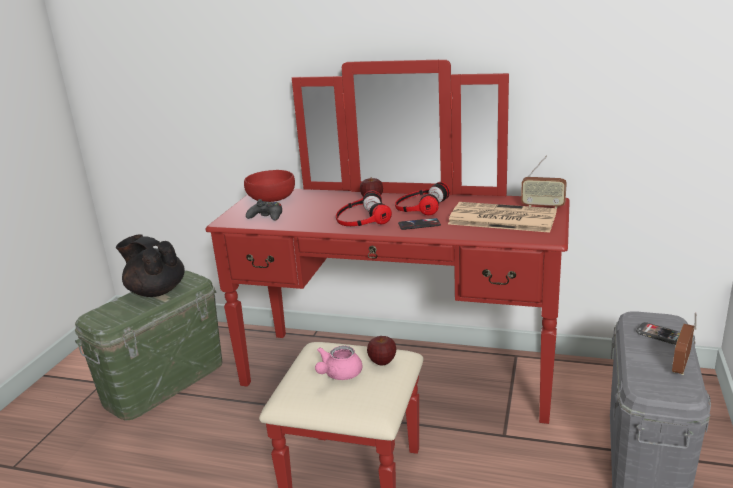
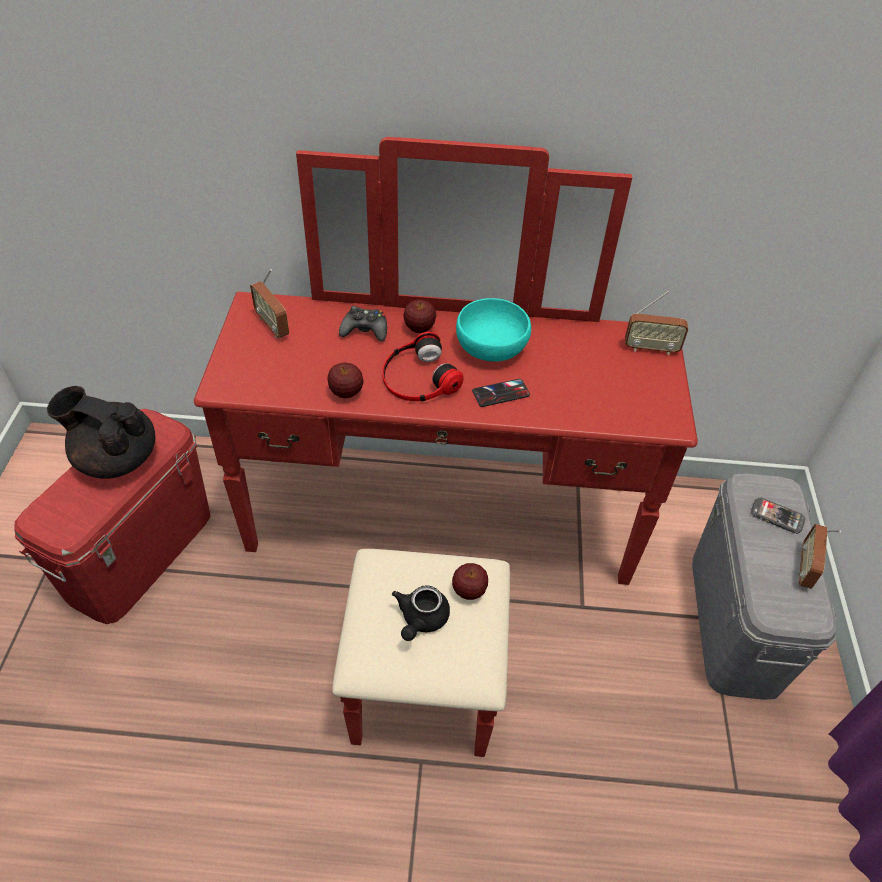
camera: 15 degrees left, 25 degrees up
green storage box [75,270,222,421] -> red storage box [14,409,211,624]
red bowl [244,170,295,202] -> radio [250,269,289,338]
black game controller [246,199,282,221] -> black game controller moved to [339,306,387,341]
pink teapot [315,346,362,380] -> black teapot [392,586,450,641]
headphones [395,182,450,215] -> turquoise bowl [456,298,531,362]
newspaper [448,202,557,233] -> none
none -> apple [327,362,364,398]

